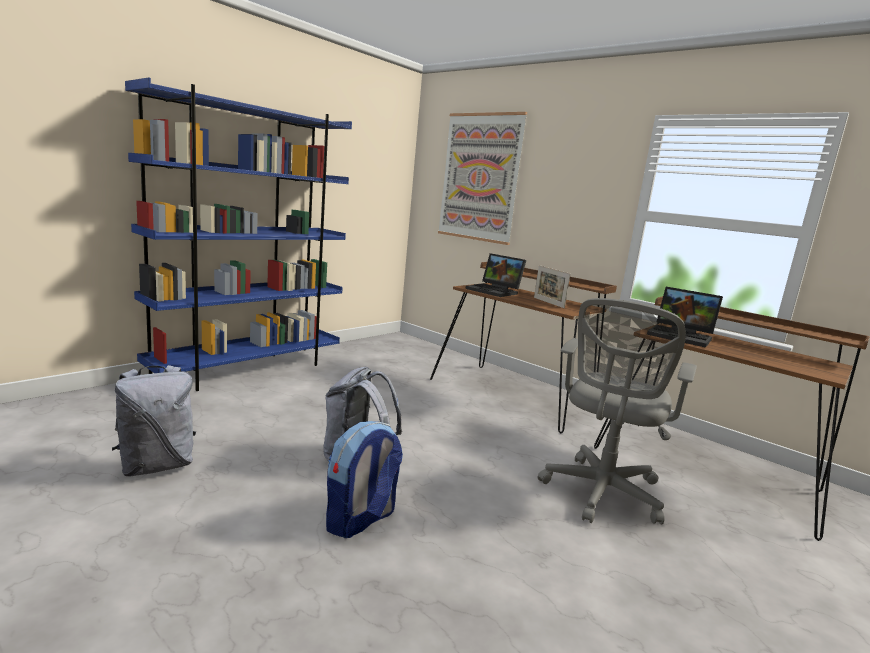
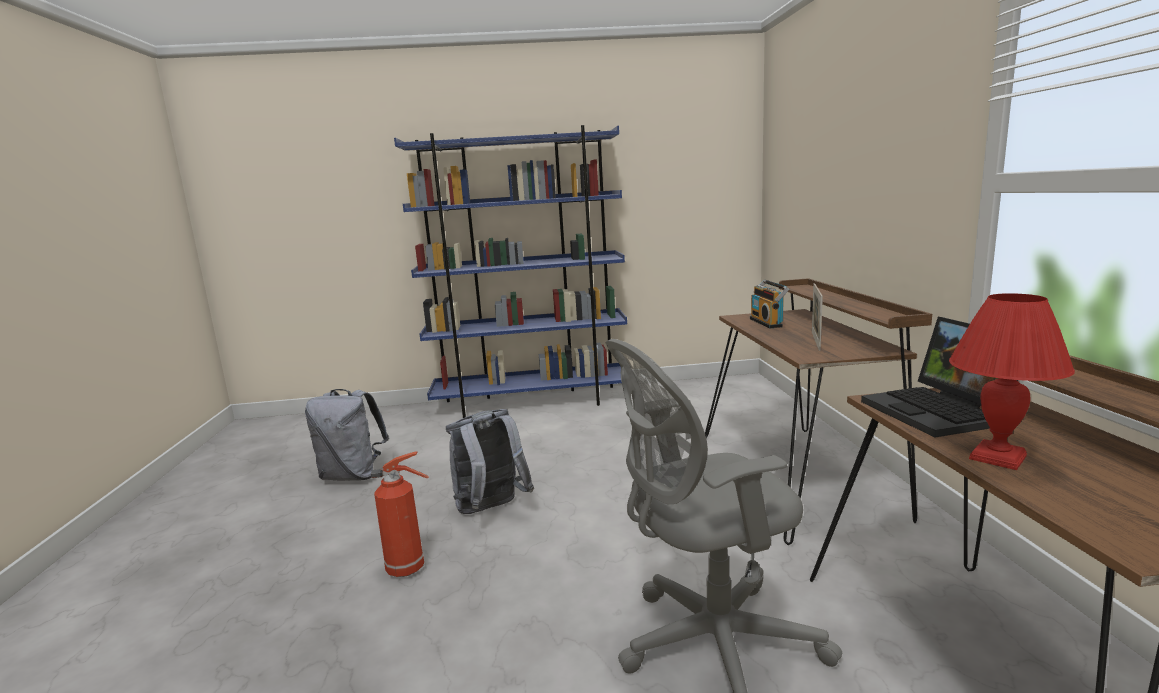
camera: 45 degrees right, 0 degrees up
backpack [326,421,403,538] -> fire extinguisher [371,451,429,577]
picture [438,112,527,245] -> none
laptop [465,253,526,297] -> radio [750,280,789,329]
none -> red table lamp [949,293,1075,470]

